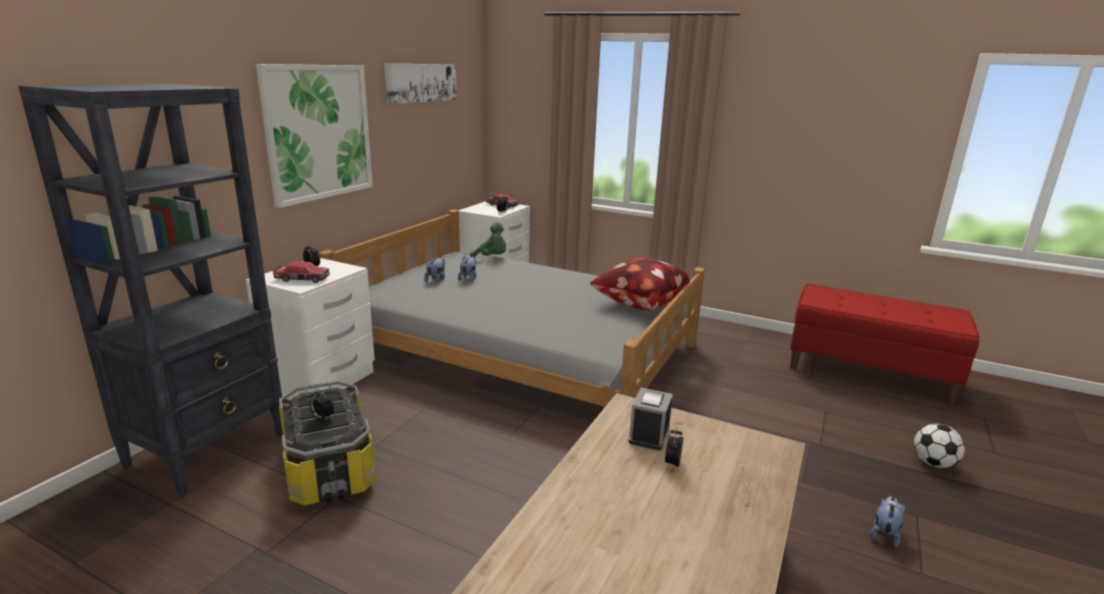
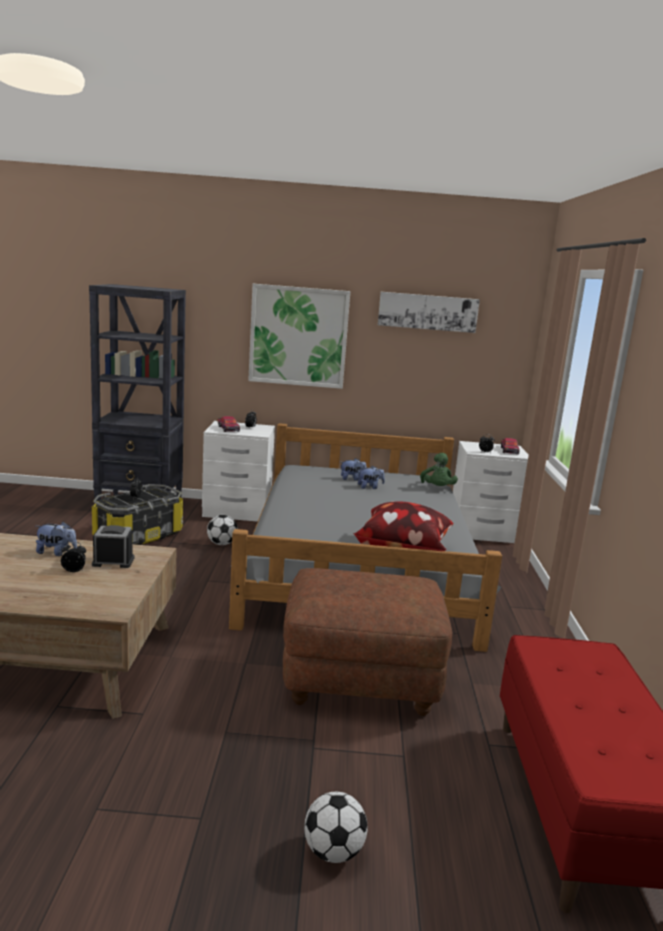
camera: 65 degrees right, 5 degrees down
plush toy [870,496,905,548] -> plush toy moved to [36,521,77,556]
none -> football [207,515,238,545]
none -> brown ottoman [283,568,452,716]

